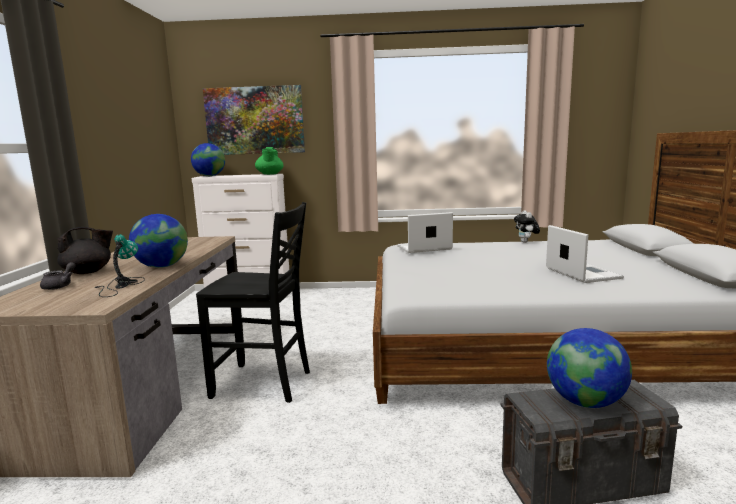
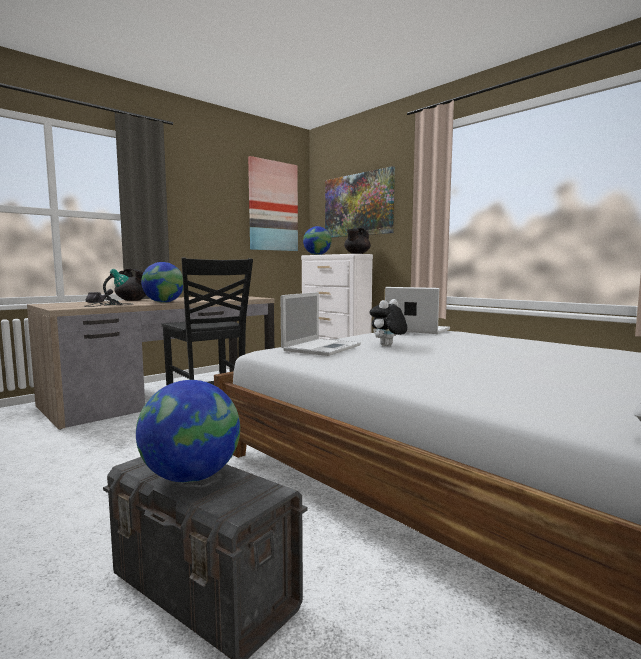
camera: 45 degrees right, 5 degrees down
green teapot [255,147,283,175] -> black teapot [344,228,371,254]
plush toy [514,210,540,243] -> plush toy moved to [370,299,407,346]
laptop [546,225,624,283] -> laptop moved to [281,292,361,356]
none -> picture [248,156,298,251]

